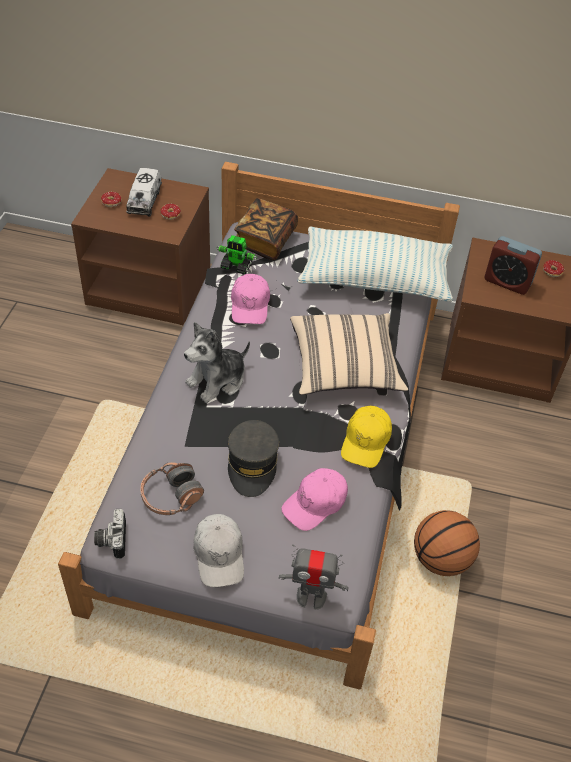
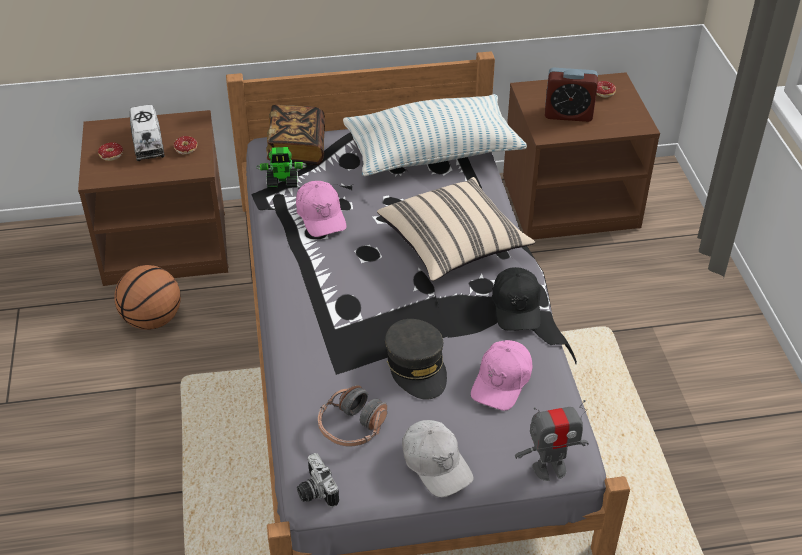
camera: 20 degrees left, 5 degrees down
plush toy [184,322,250,403] -> none
yellow cap [341,406,392,468] -> black cap [492,267,541,331]
basketball [414,510,480,576] -> basketball moved to [114,265,181,330]

